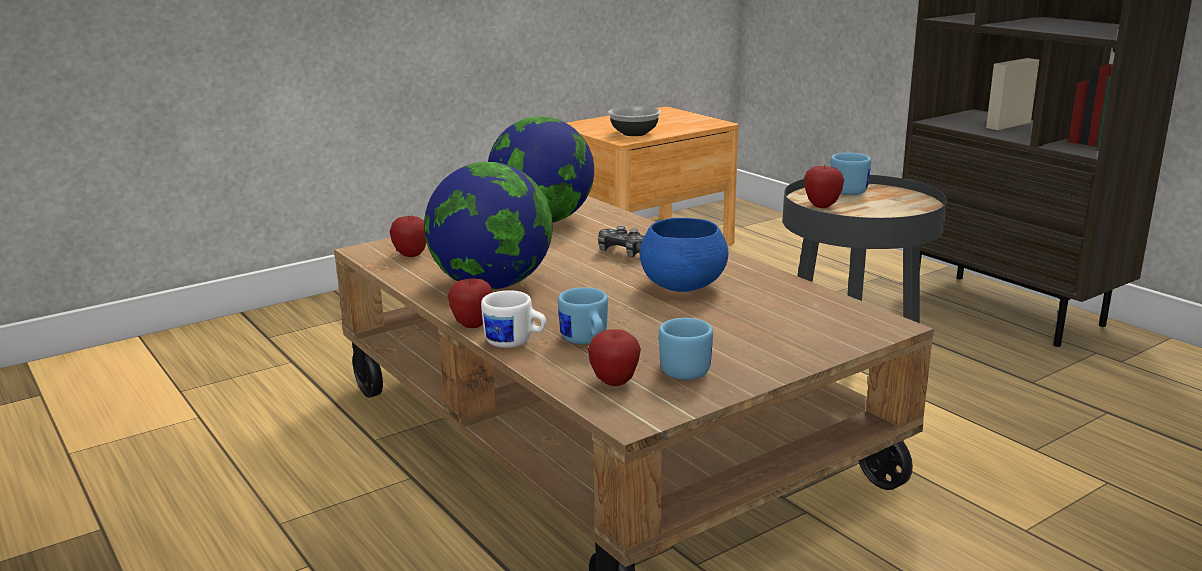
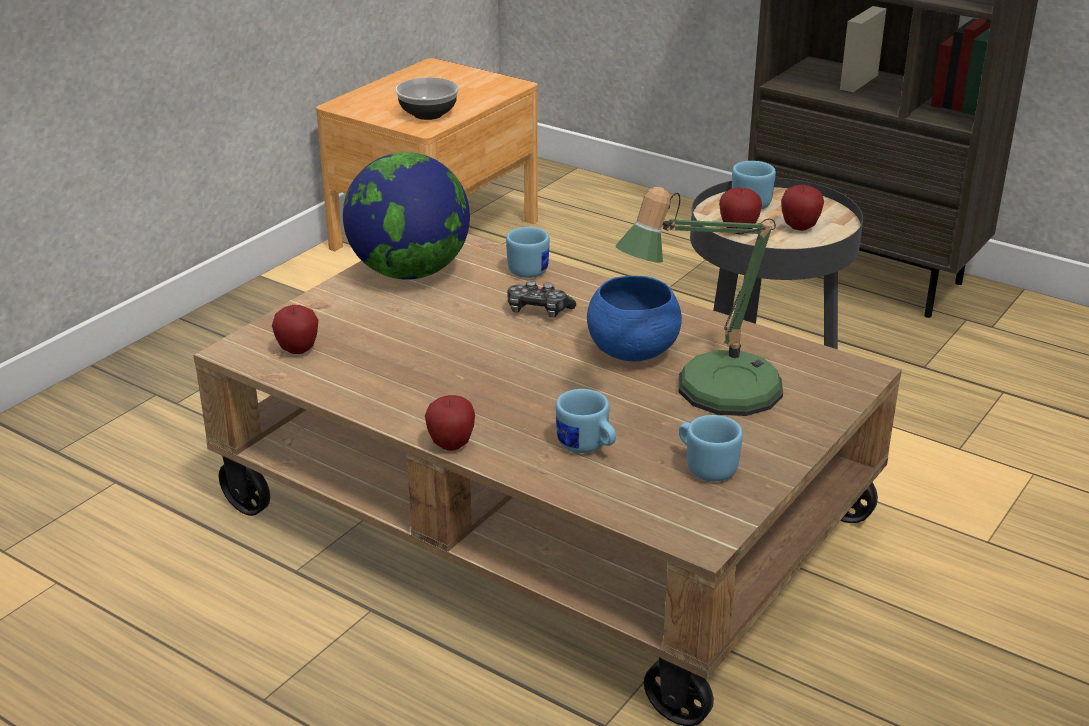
camera: 20 degrees left, 10 degrees up
globe [424,162,553,290] -> none
white mug [481,290,547,348] -> none
apple [588,329,641,386] -> apple moved to [781,185,824,231]
none -> blue mug [506,227,550,278]
none -> table lamp [616,187,783,416]

